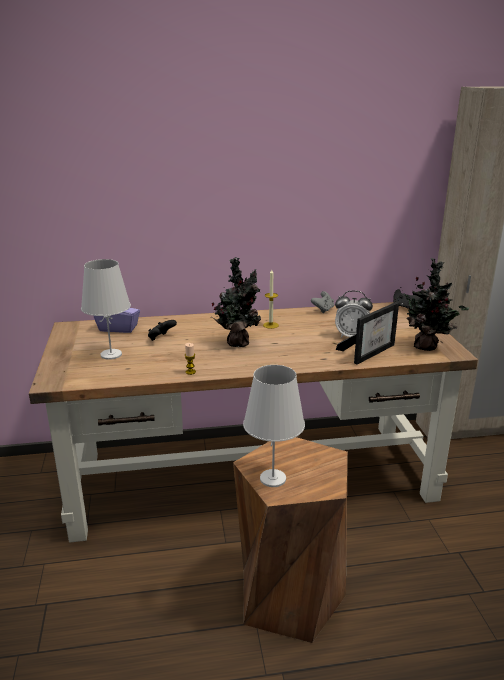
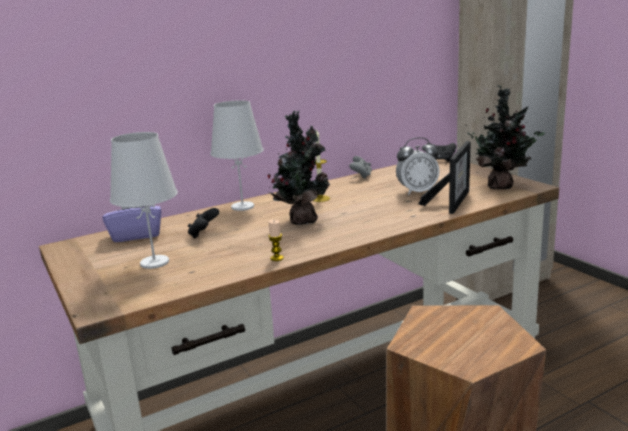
camera: 20 degrees left, 5 degrees down
white table lamp [243,365,305,487] -> white table lamp moved to [210,100,264,211]

